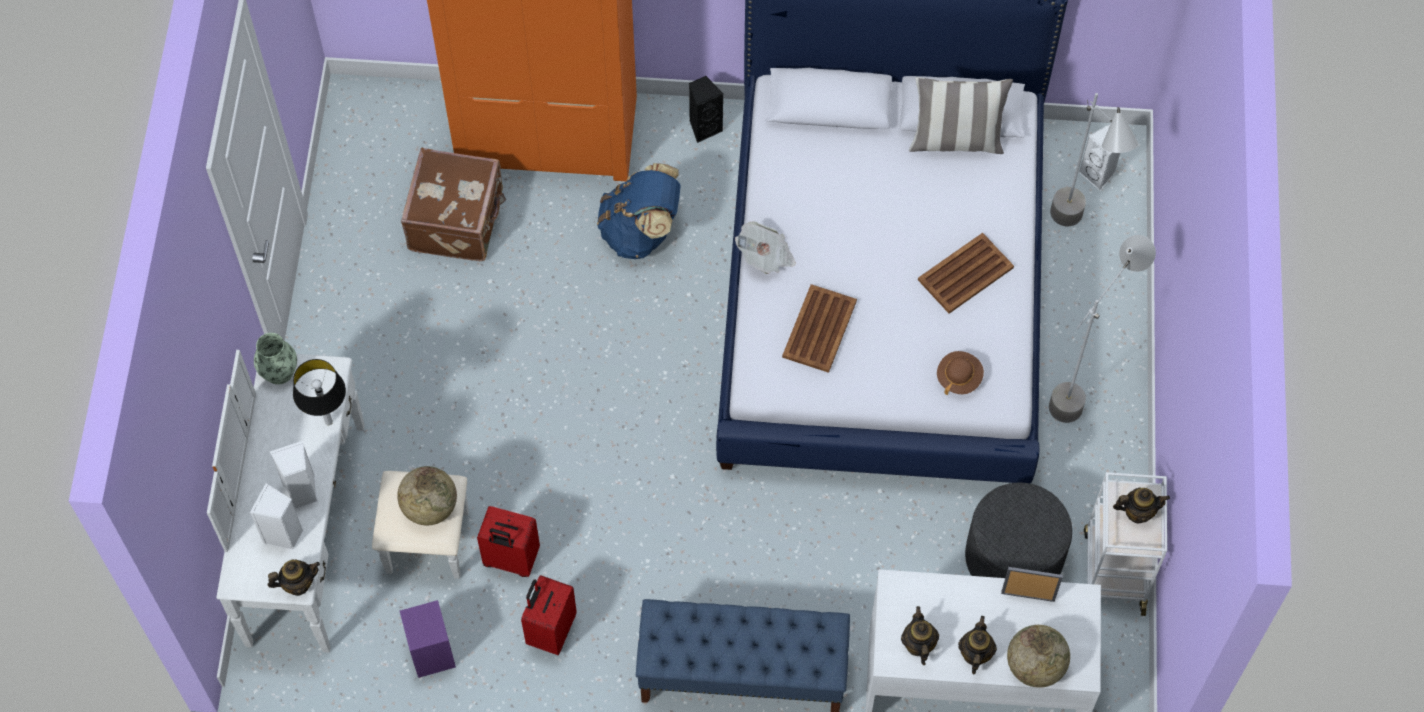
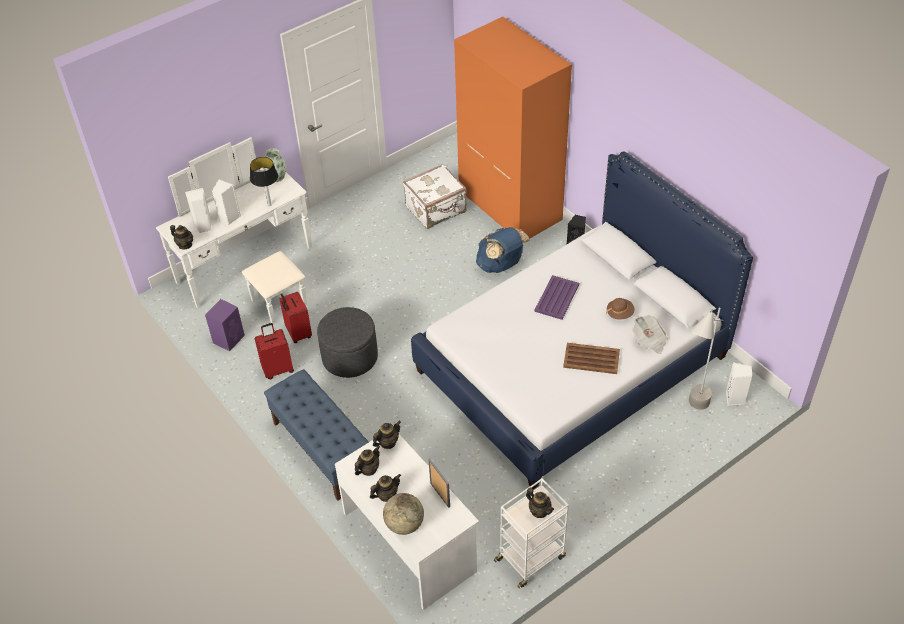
camera: 50 degrees right, 15 degrees down
globe [397,466,457,525] -> none
brown suitcase [401,148,506,261] -> white suitcase [403,164,467,229]
newspaper [735,221,796,274] -> newspaper moved to [633,315,668,354]
brown tray [782,284,857,373] -> none
pillow [909,77,1013,154] -> none
brown hat [937,351,984,395] -> brown hat moved to [606,298,634,320]
grey ottoman [965,482,1072,578] -> grey ottoman moved to [317,307,378,378]
grey floor lamp [1049,235,1156,423] -> none
none -> teapot [373,421,401,449]
none -> purple tray [534,275,579,320]

